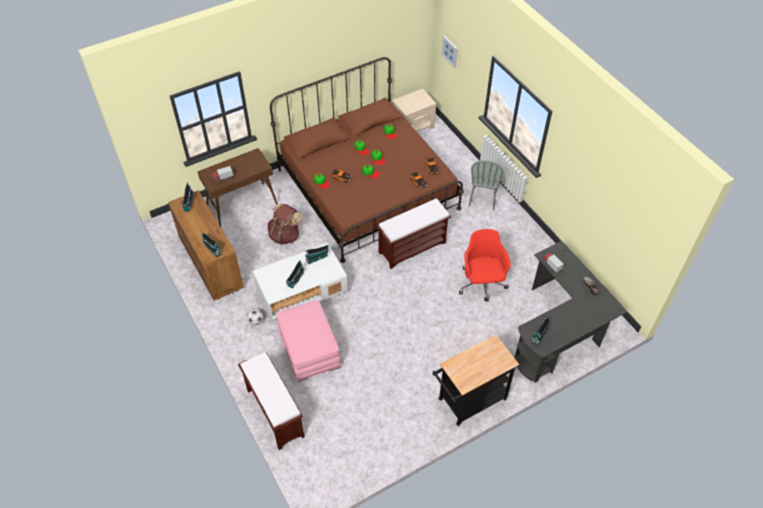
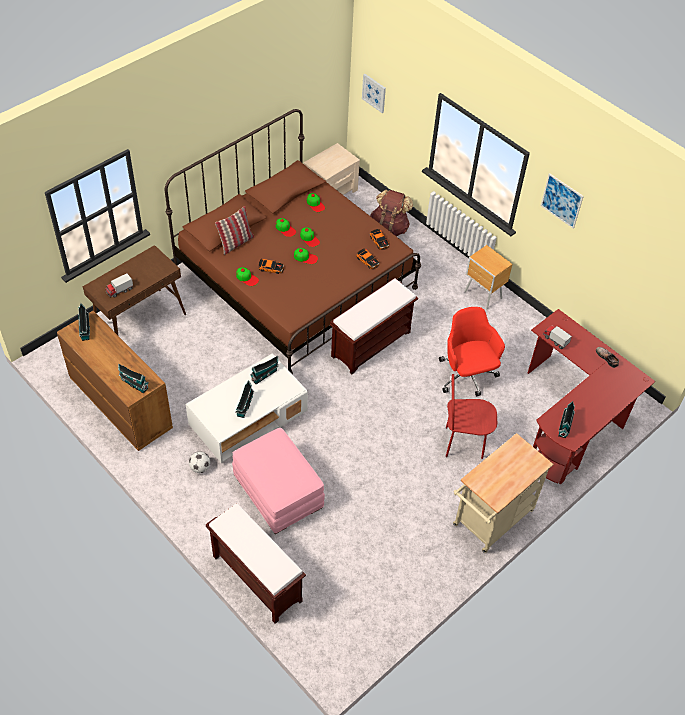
camera: 15 degrees left, 0 degrees up
brown backpack [268,203,302,245] -> brown backpack moved to [370,190,413,236]
black cart [432,335,519,426] -> beige cart [453,433,554,553]
grey chair [469,160,503,211] -> none
black desk [514,241,627,383] -> red desk [528,309,655,485]
none -> pillow [215,206,254,255]
none -> red chair [446,374,497,459]
none -> brown nightstand [464,245,512,309]
none -> picture [541,173,584,229]

